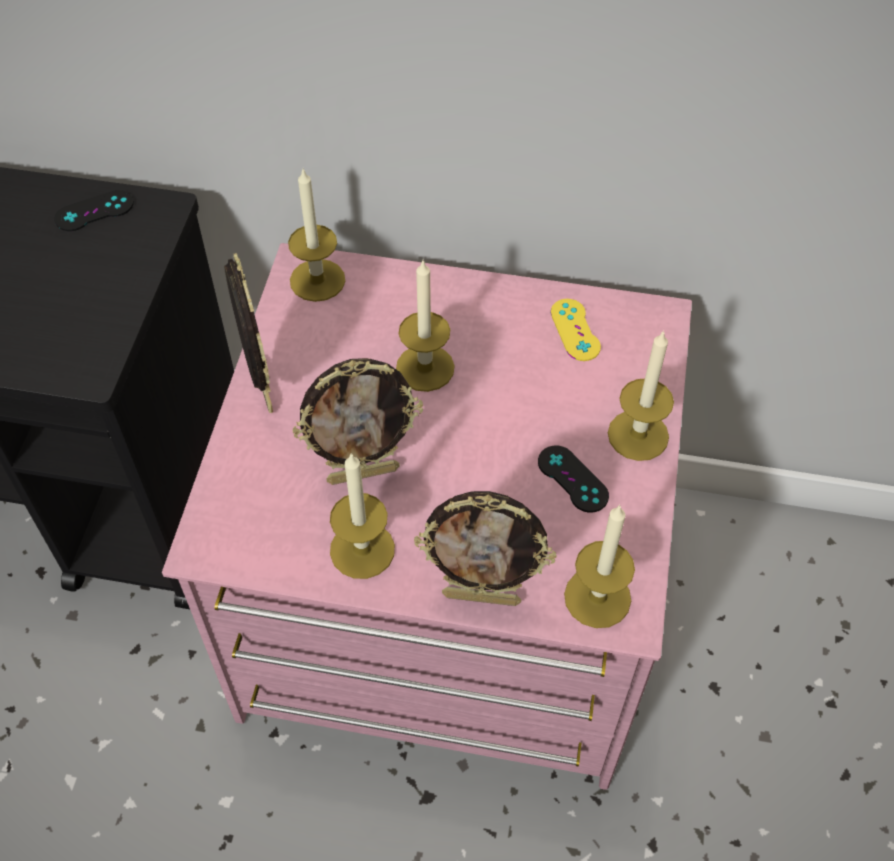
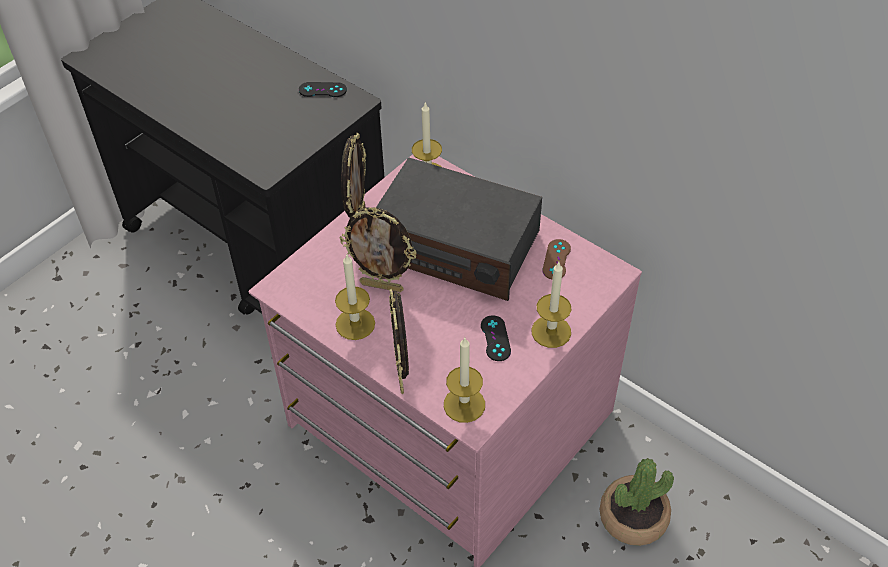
camera: 30 degrees right, 5 degrees down
candle [396,259,455,392] -> radio [376,157,542,301]
picture frame [414,491,556,606] -> picture frame turned 45 degrees clockwise [389,289,409,394]
yellow game controller [551,299,601,361] -> brown game controller [542,239,571,279]
none -> potted plant [600,458,674,546]

